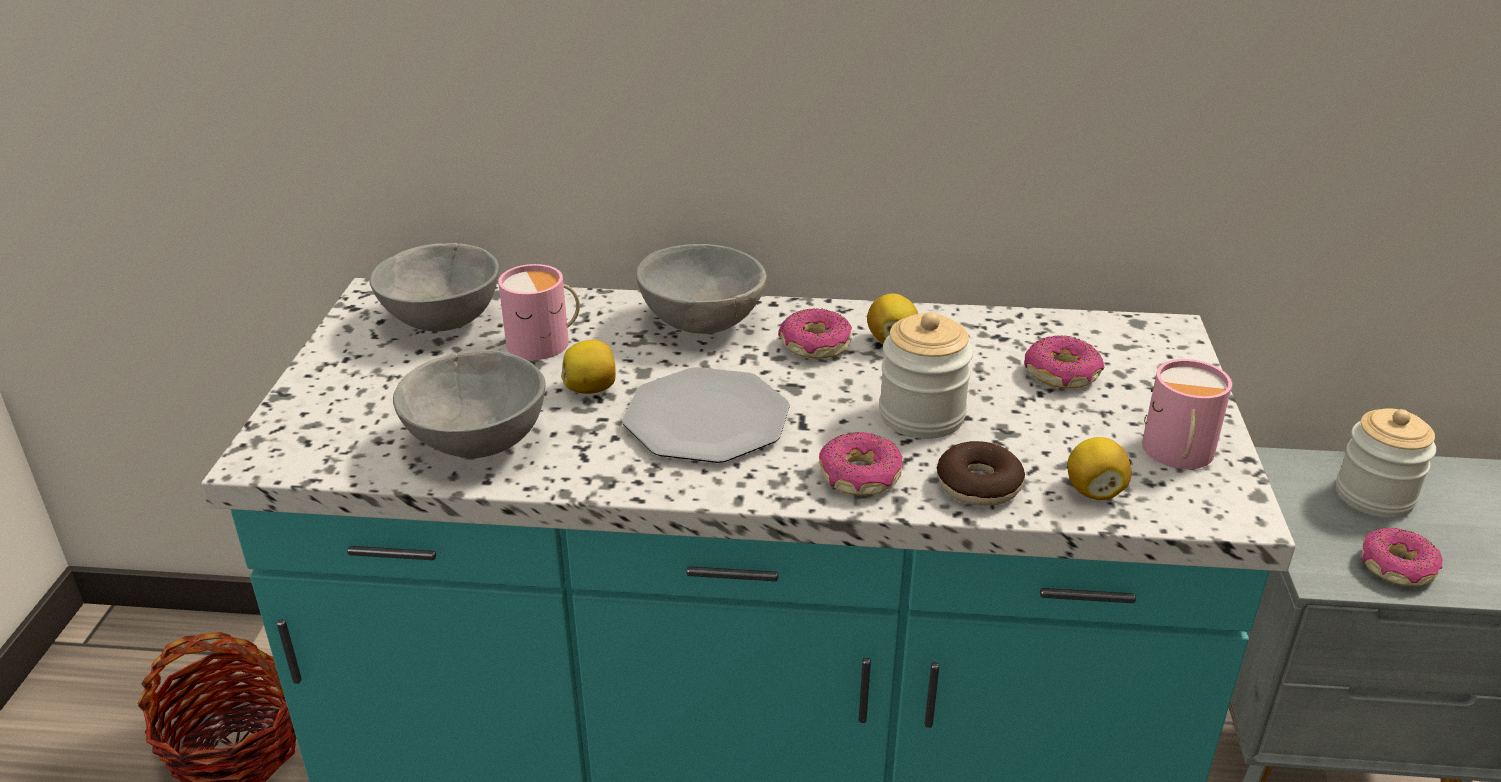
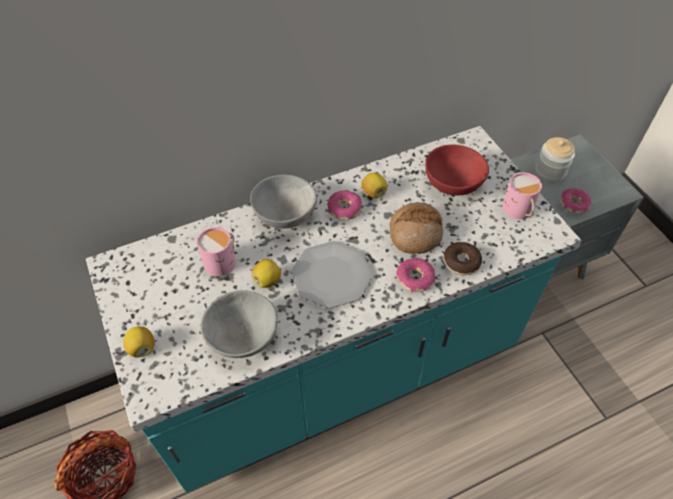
camera: 30 degrees left, 20 degrees up
grey bowl [369,243,499,331] -> none
jar [879,312,973,439] -> bread [390,202,443,254]
donut [1024,335,1105,388] -> red bowl [425,144,489,196]
lemon [1067,437,1132,500] -> lemon moved to [123,326,155,358]

